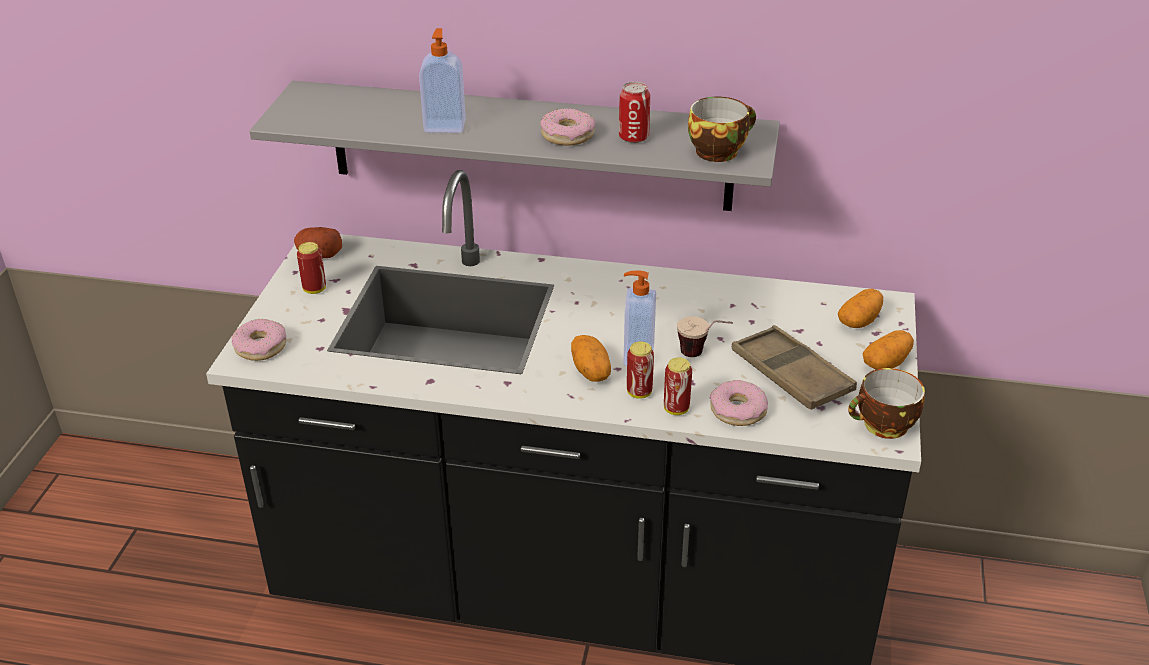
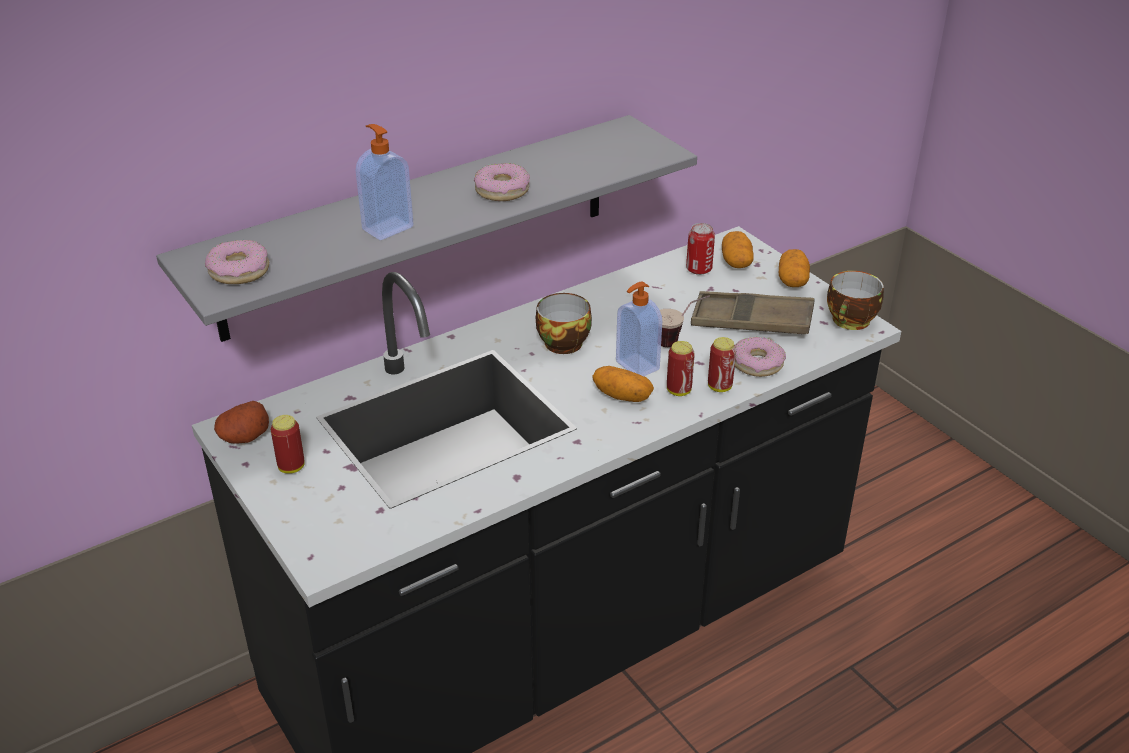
camera: 45 degrees left, 0 degrees up
donut [232,319,286,361] -> donut moved to [205,240,269,284]
can [619,82,650,143] -> can moved to [686,223,715,275]
cup [688,97,756,162] -> cup moved to [536,293,592,354]

